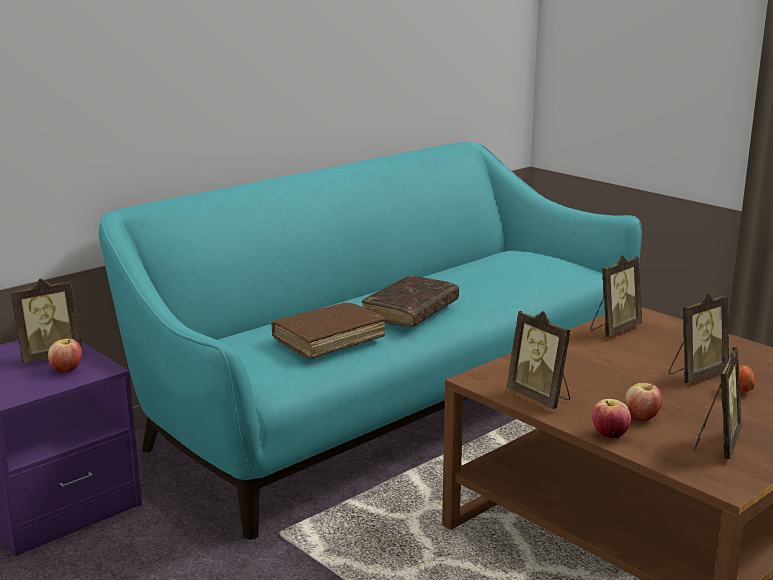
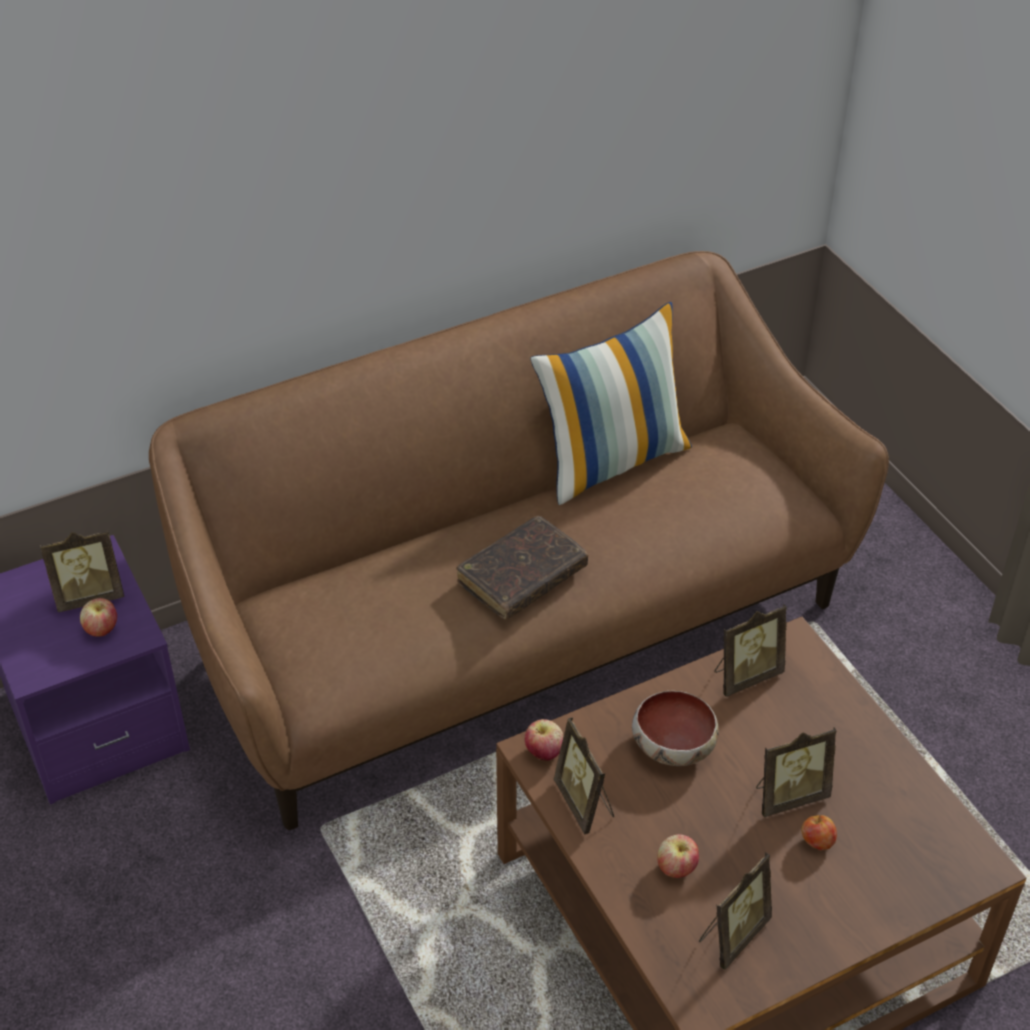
camera: 15 degrees right, 25 degrees up
turquoise sofa [99,142,642,540] -> brown sofa [149,251,889,830]
brown book [271,303,386,359] -> none
apple [592,399,631,438] -> apple moved to [525,719,564,761]
none -> pillow [530,302,692,505]
none -> bowl [632,691,719,766]

